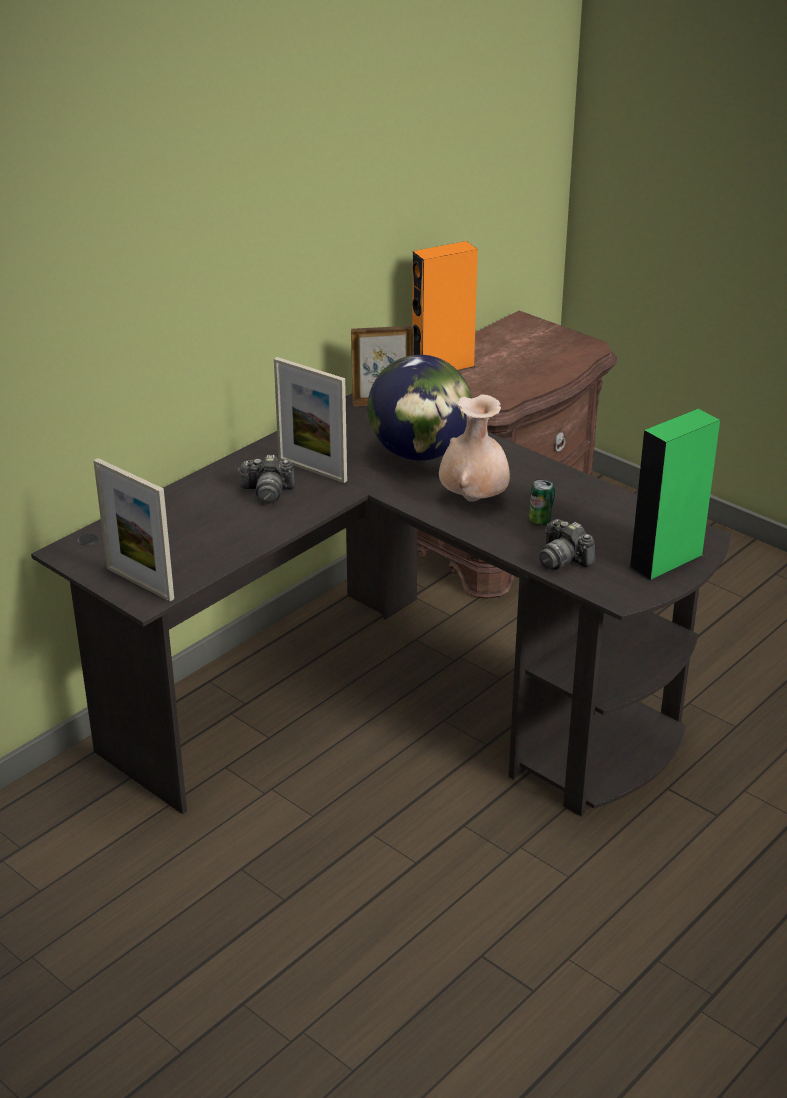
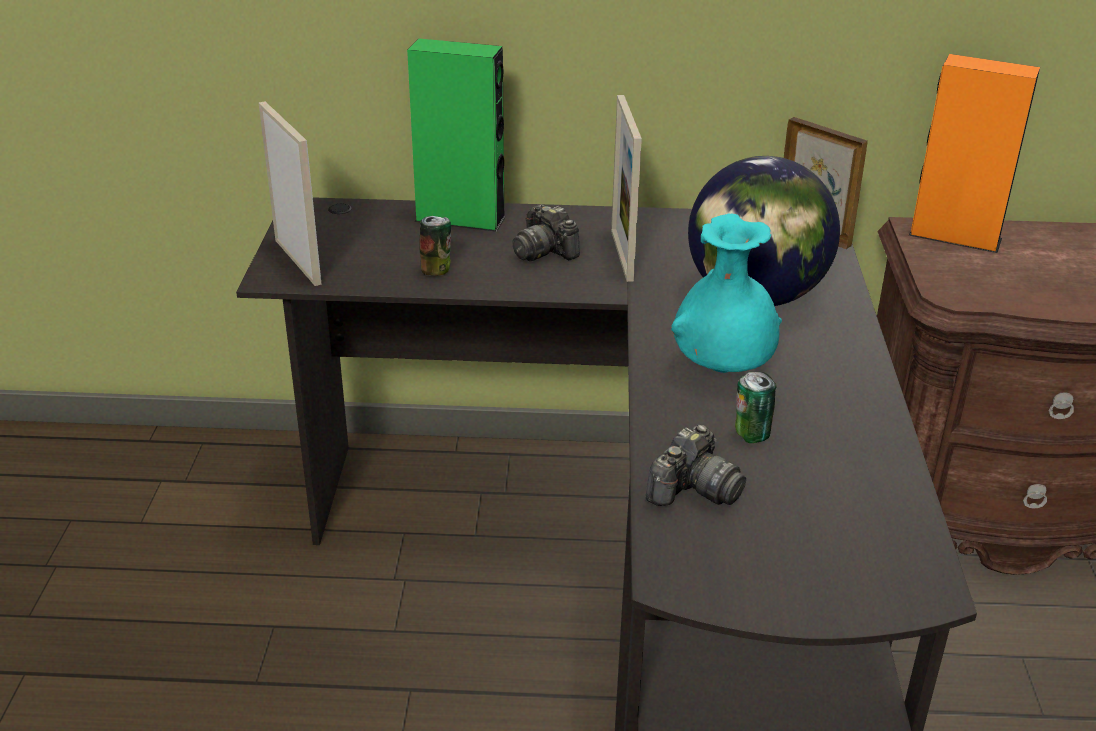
camera: 50 degrees right, 0 degrees up
picture frame [93,458,174,601] -> picture frame turned 150 degrees clockwise [259,101,322,286]
beige vase [439,394,510,502] -> turquoise vase [671,214,782,373]
camera [539,519,595,570] -> camera turned 150 degrees counterclockwise [646,424,746,506]
green speaker [629,409,720,581] -> green speaker moved to [407,39,506,232]
none -> can [420,216,451,276]

